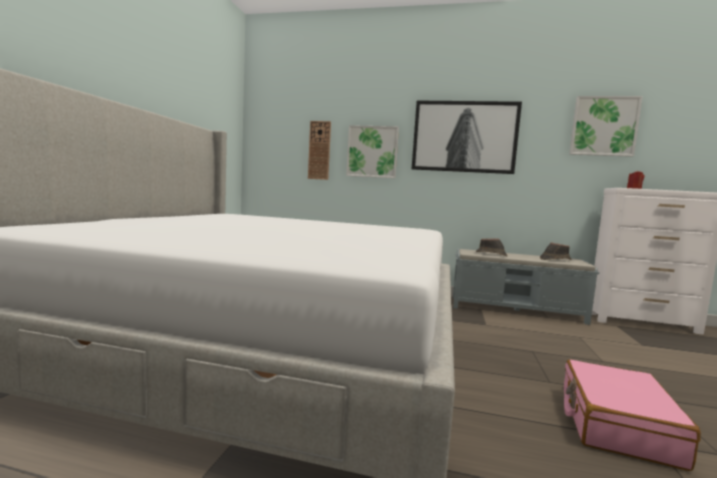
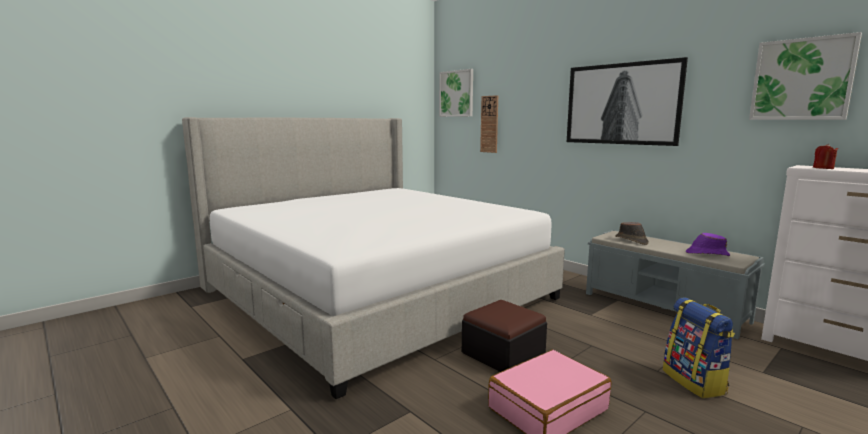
camera: 35 degrees right, 5 degrees up
picture [346,125,399,178] -> picture moved to [439,69,473,117]
brown hat [540,242,571,260] -> purple hat [686,233,730,256]
none -> ottoman [462,300,547,372]
none -> backpack [663,297,735,399]

